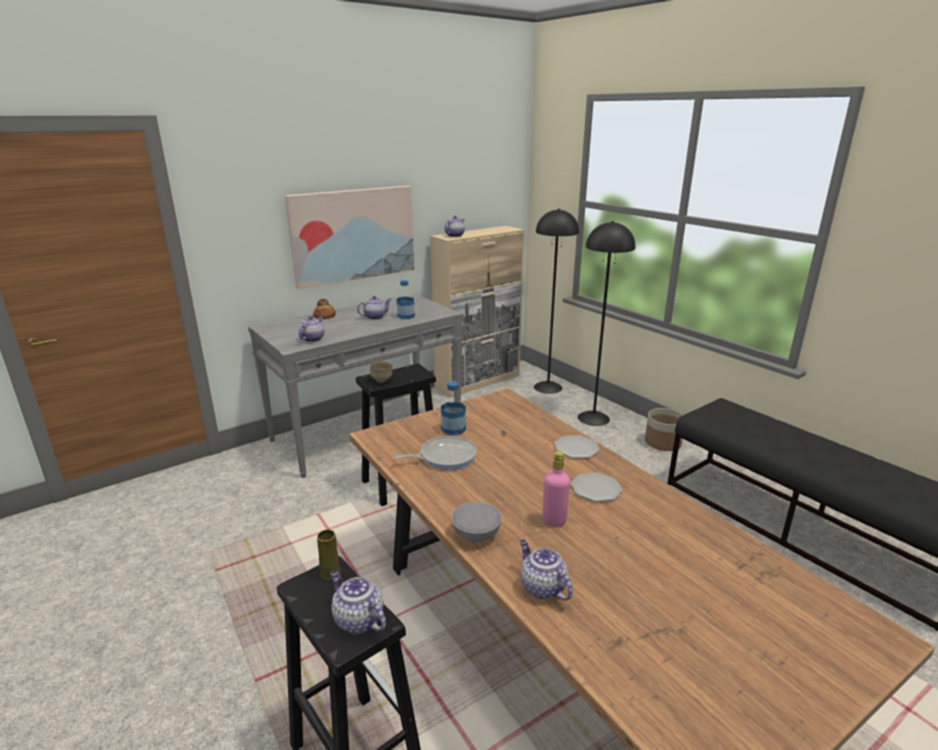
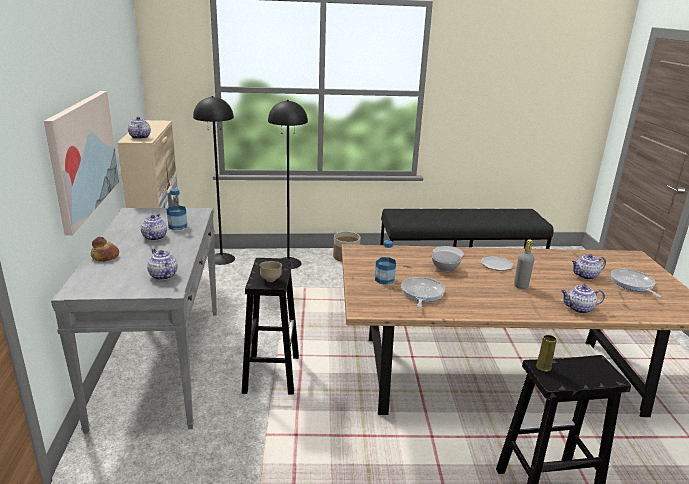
camera: 60 degrees left, 0 degrees up
teapot [330,571,386,634] -> teapot moved to [572,254,606,280]
grey bowl [451,502,502,542] -> grey bowl moved to [432,251,461,272]
pink bottle [542,451,570,527] -> grey bottle [514,240,534,289]
none -> frying pan [610,269,661,298]

